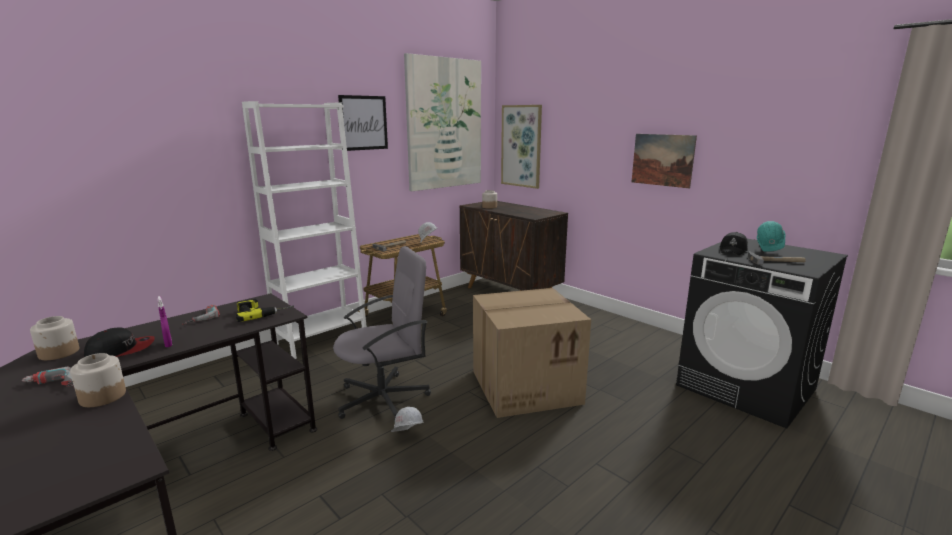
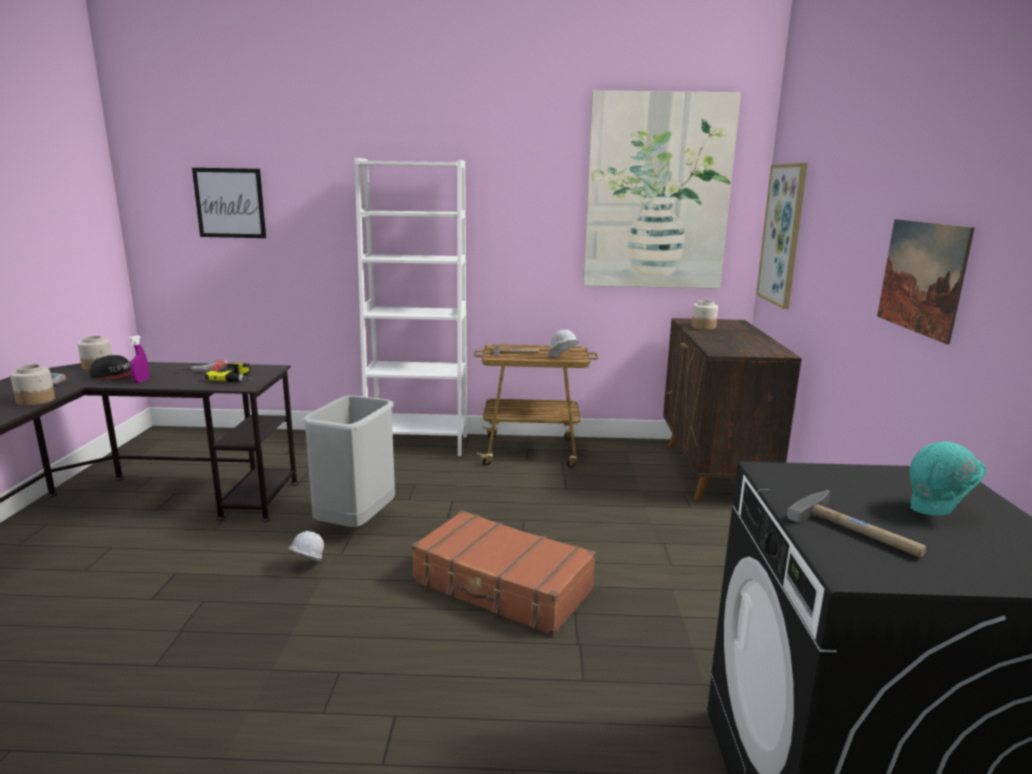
camera: 45 degrees right, 0 degrees up
grey office chair [333,246,431,423] -> grey trash can [302,395,395,527]
picture [338,95,388,151] -> picture moved to [192,168,266,238]
cardboard box [473,288,591,418] -> brown suitcase [411,510,596,636]
black cap [720,232,748,255] -> none

